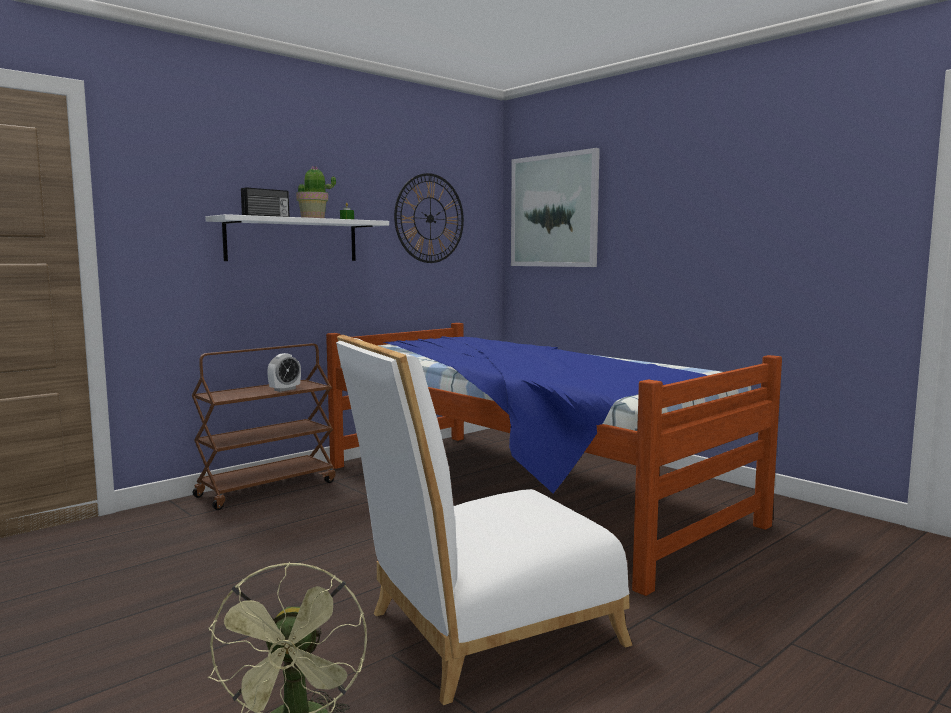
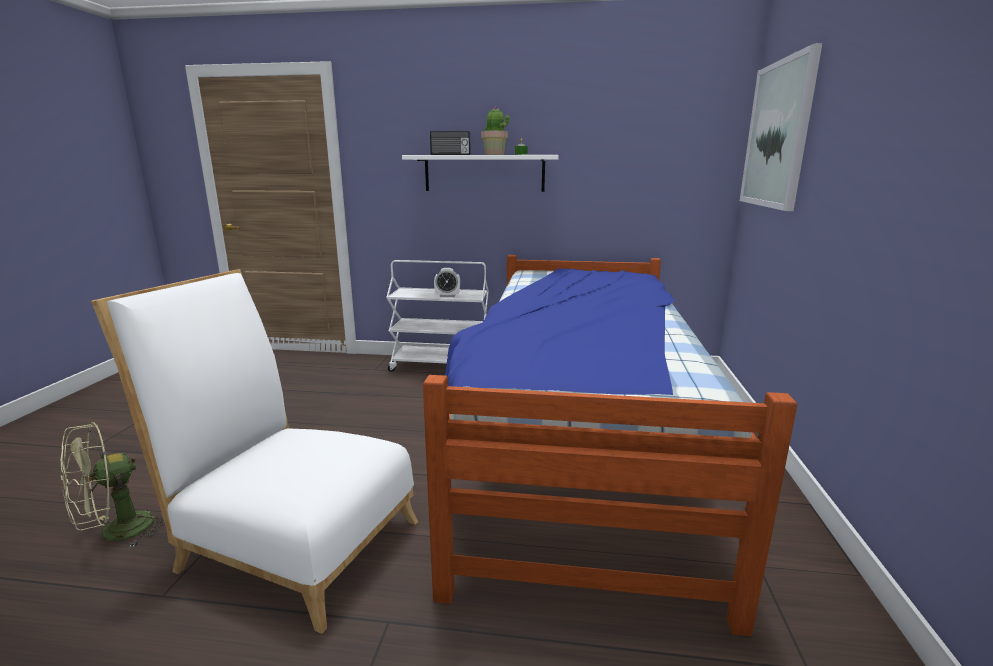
camera: 50 degrees right, 10 degrees up
brown cart [192,343,336,510] -> white cart [386,260,489,372]
wall clock [394,173,464,263] -> none

